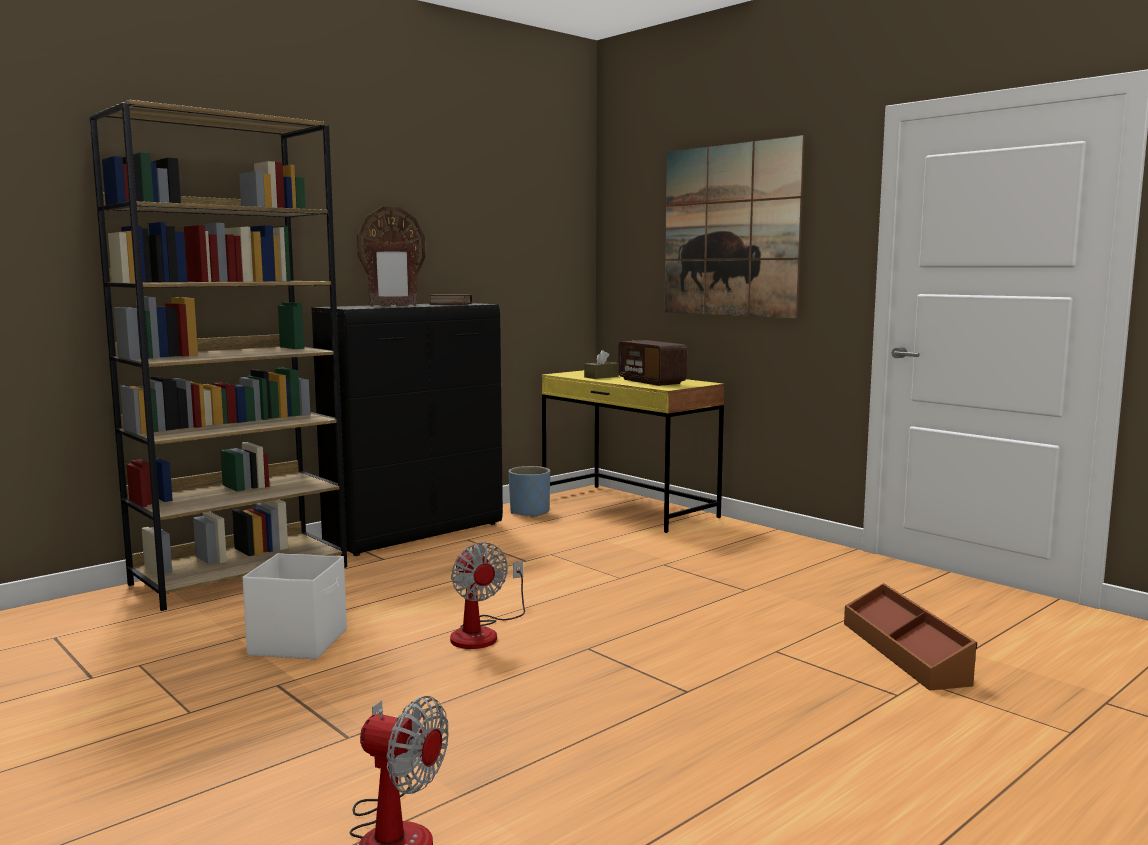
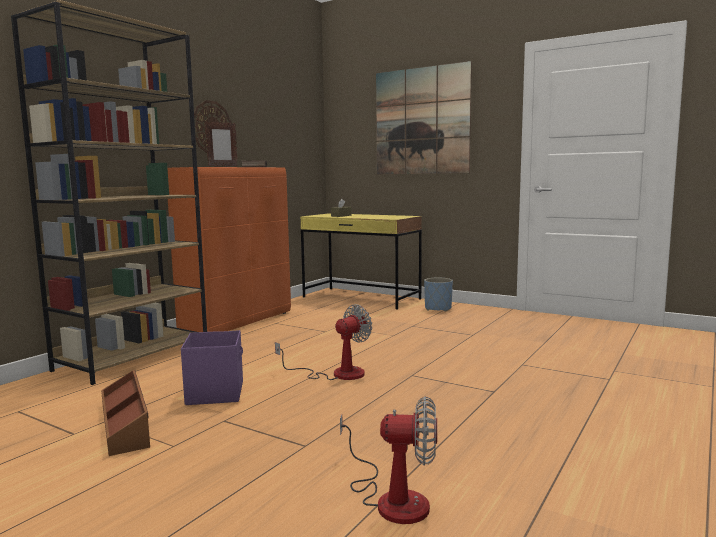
camera: 15 degrees left, 0 degrees up
white storage box [243,553,347,659] -> purple storage box [181,330,243,405]
black cabinet [311,303,503,556] -> orange cabinet [167,167,291,332]
fan [450,542,525,649] -> fan turned 90 degrees counterclockwise [275,304,372,380]
blue planter [509,466,550,518] -> blue planter moved to [424,278,453,312]
radio [618,340,687,386] -> none
brown storage box [844,583,977,691] -> brown storage box moved to [101,370,150,456]

